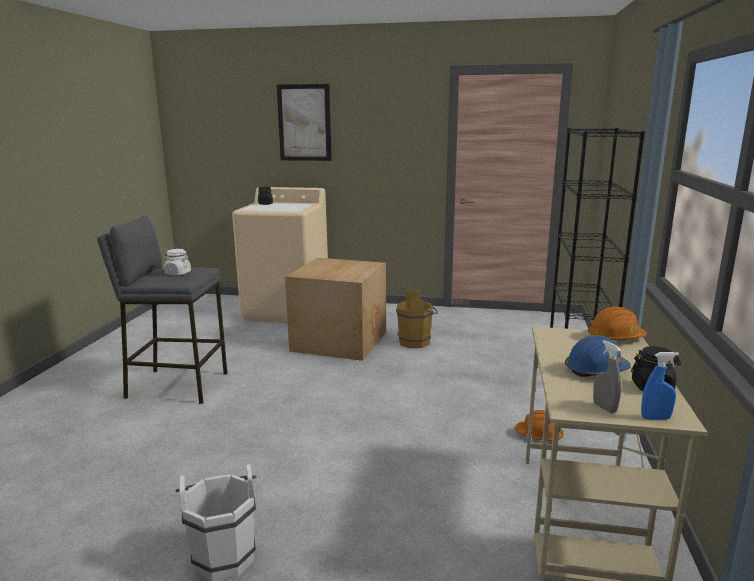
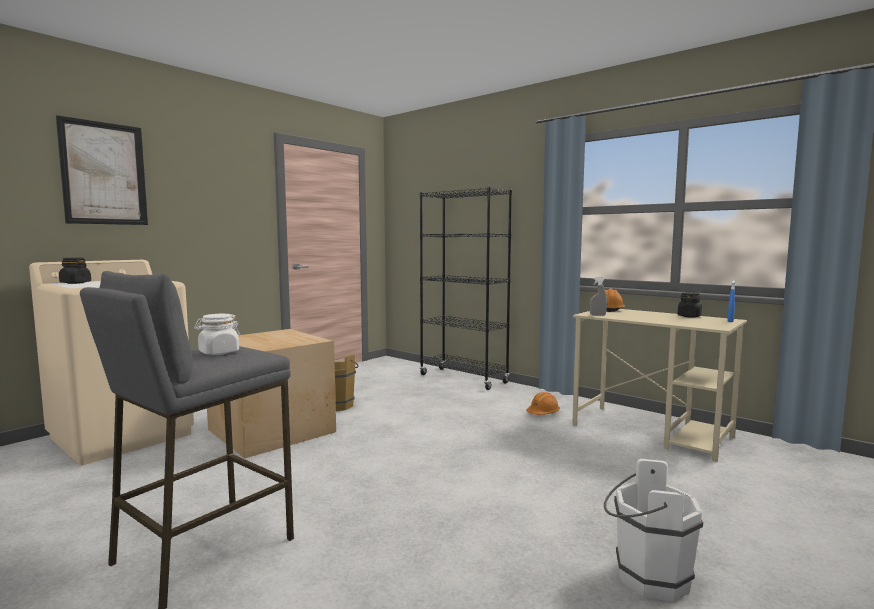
camera: 60 degrees left, 10 degrees down
blue hard hat [565,335,631,377] -> none
grey spray bottle [593,340,621,413] -> grey spray bottle moved to [590,277,607,316]

